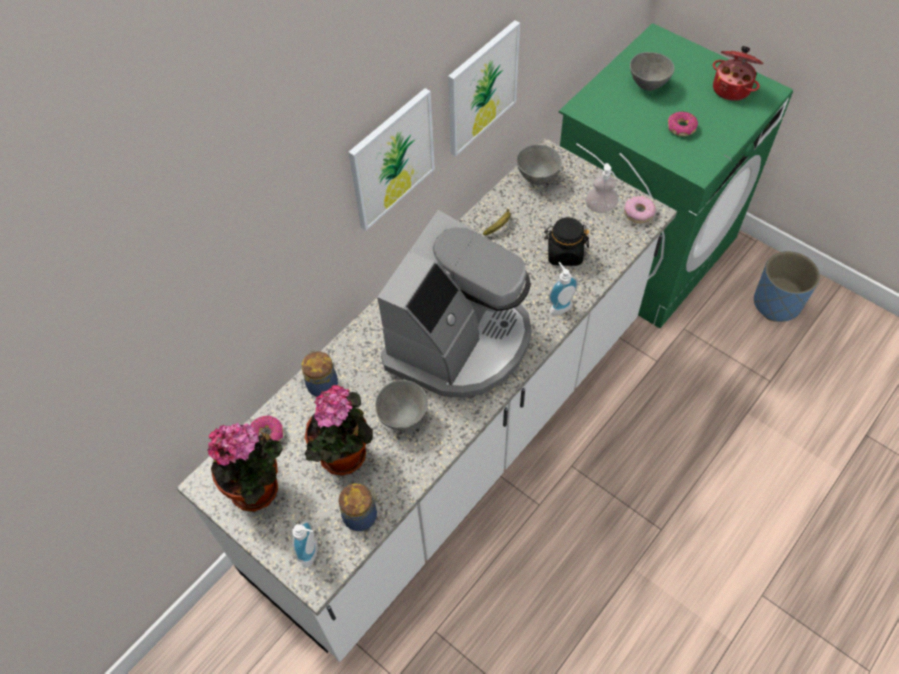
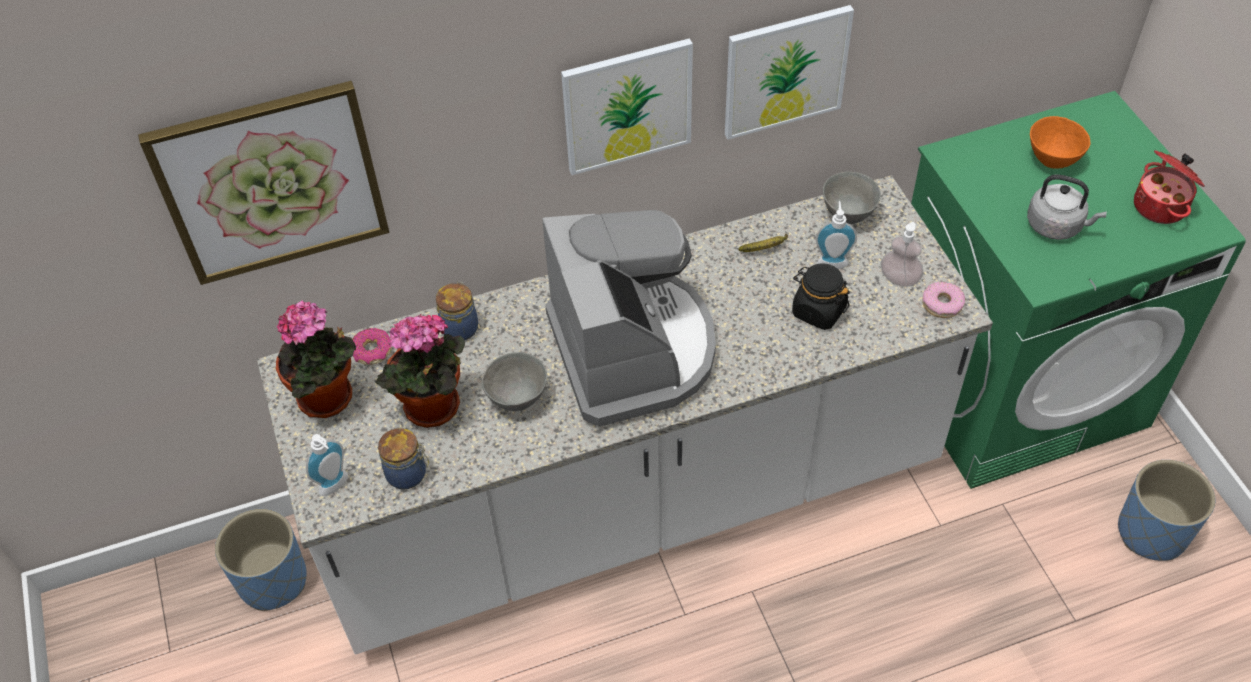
camera: 30 degrees right, 5 degrees down
coffee machine [377,210,532,398] -> coffee machine turned 75 degrees counterclockwise [542,210,716,427]
soap dispenser [549,262,578,315] -> soap dispenser moved to [816,201,857,269]
grey bowl [630,52,674,91] -> orange bowl [1030,116,1091,169]
donut [668,112,698,136] -> grey kettle [1027,174,1107,240]
none -> picture [138,81,389,285]
none -> blue planter [215,509,307,611]

